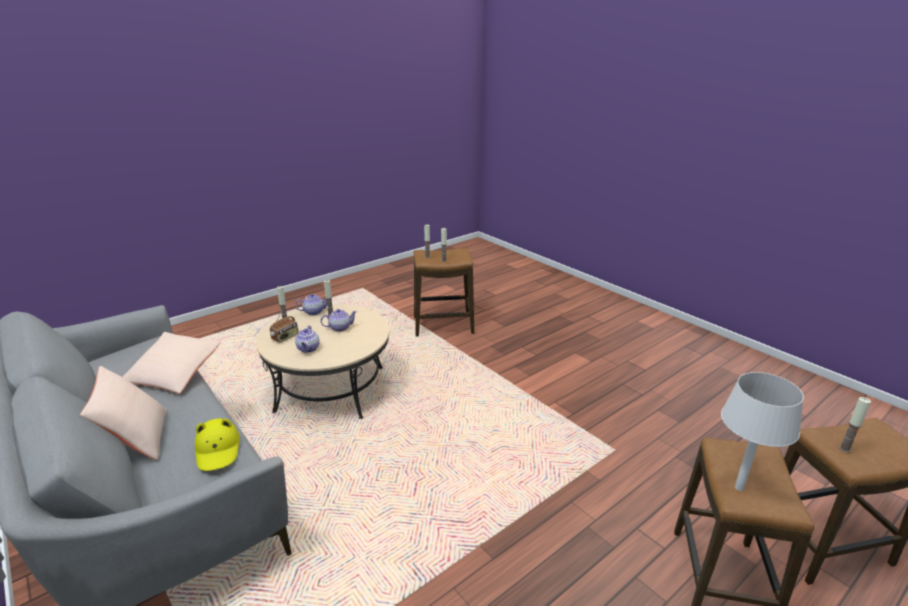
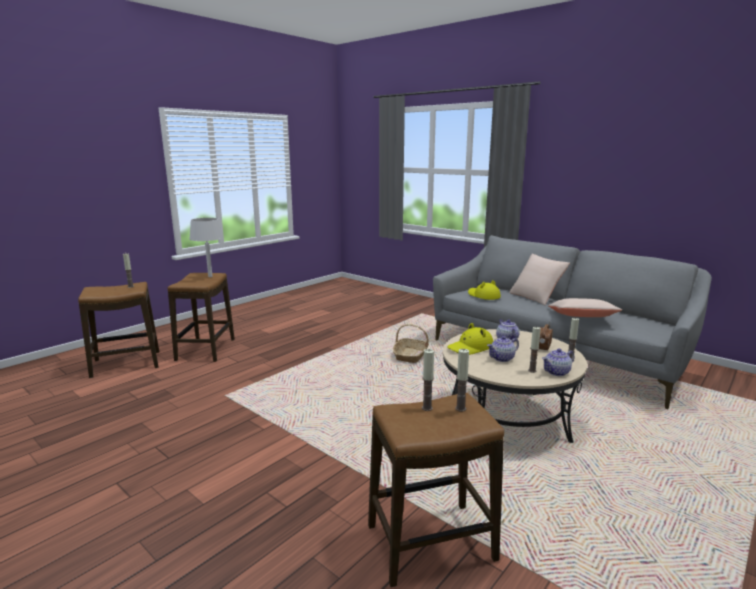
camera: 170 degrees right, 10 degrees down
none -> basket [393,324,429,363]
none -> yellow hat [447,323,493,355]

